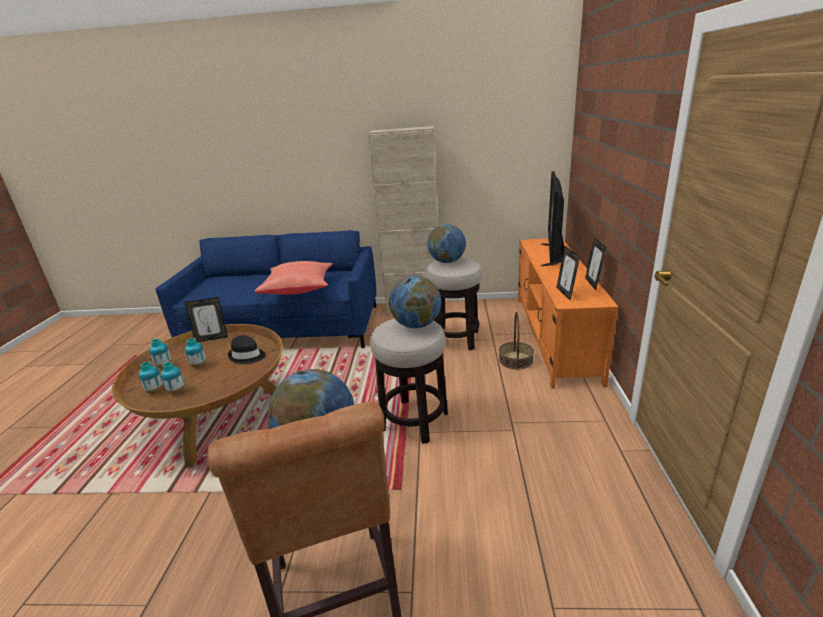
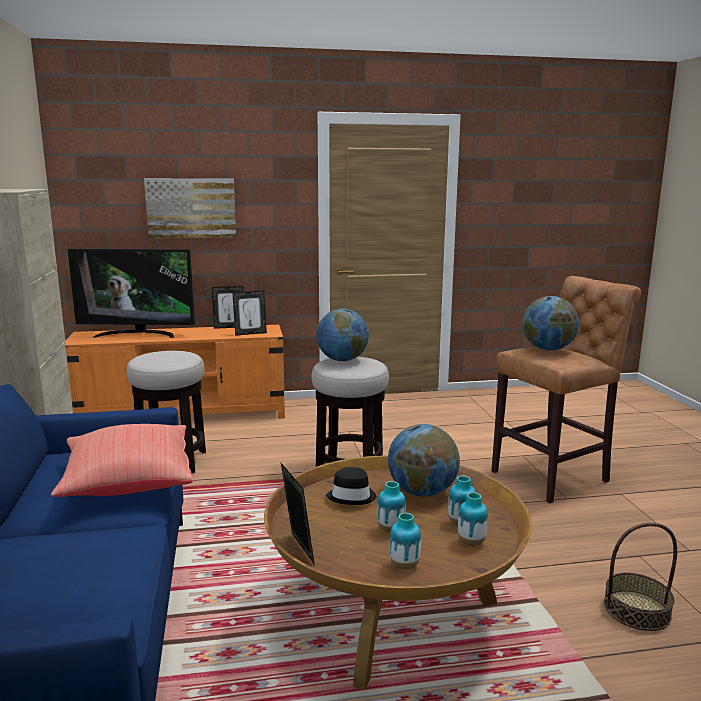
camera: 105 degrees left, 10 degrees down
globe [427,224,466,263] -> globe moved to [388,424,460,497]
basket [499,311,534,369] -> basket moved to [604,522,677,631]
none -> picture [144,178,236,238]

